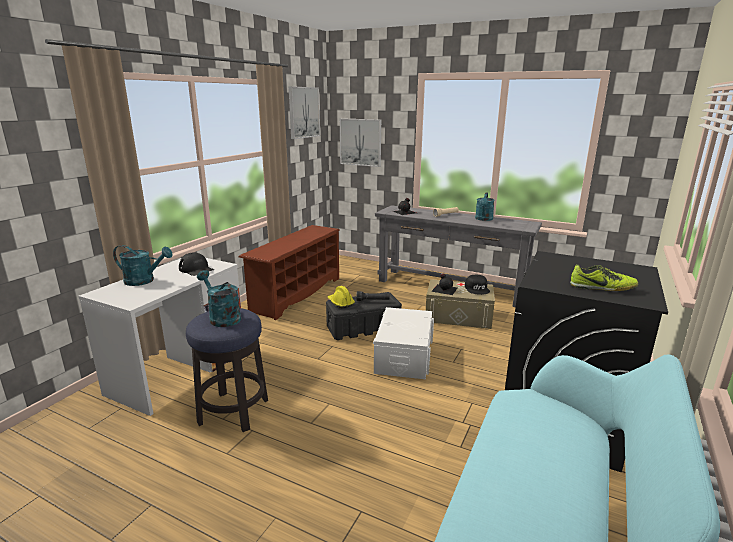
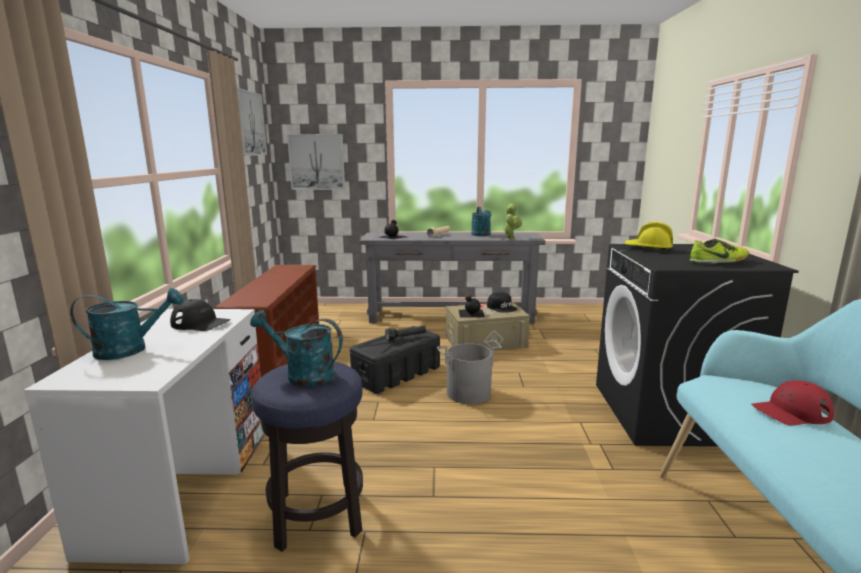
camera: 25 degrees left, 5 degrees down
yellow hard hat [328,286,355,308] -> yellow hard hat moved to [624,222,673,252]
white storage box [373,307,434,379] -> grey bucket [437,341,502,404]
none -> potted plant [503,204,522,240]
none -> red cap [751,380,834,426]

